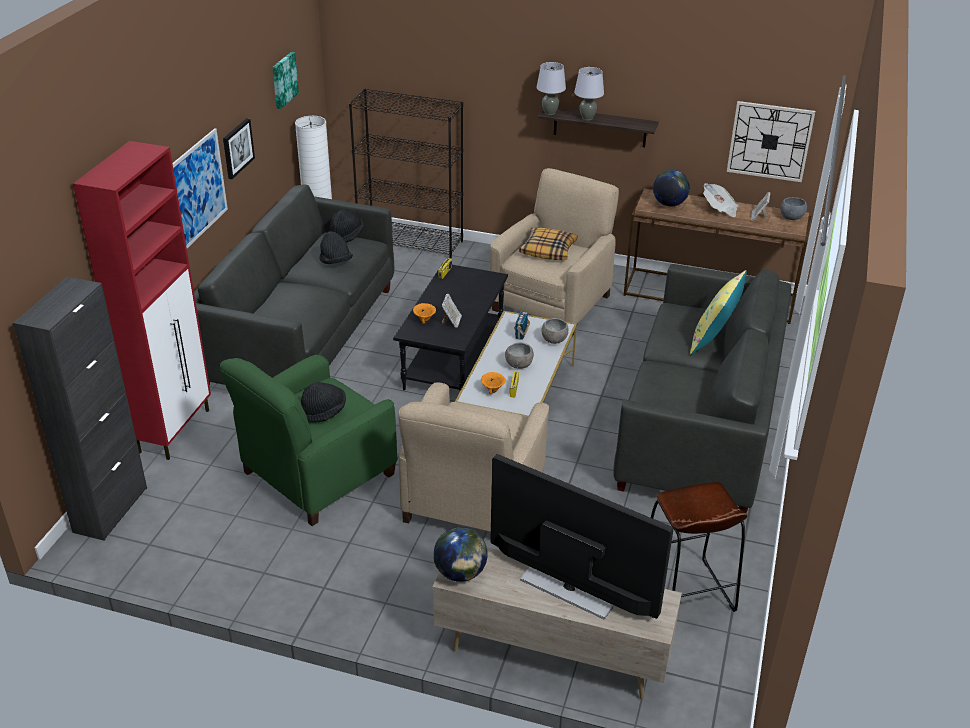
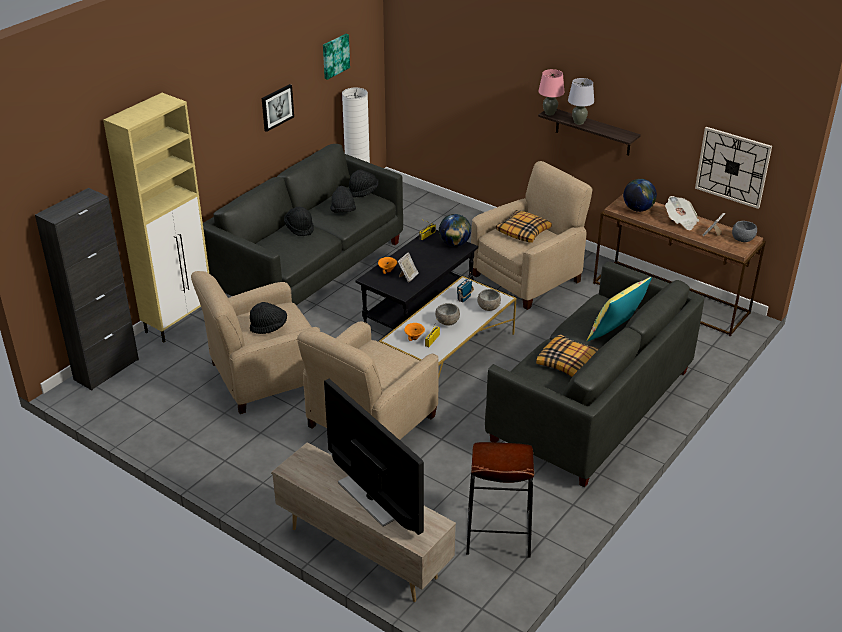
camera: 20 degrees right, 0 degrees up
red cabinet [73,141,211,460] -> beige cabinet [103,93,209,342]
picture [172,128,228,248] -> none
green armchair [220,355,397,526] -> beige armchair [191,271,320,414]
black bookcase [349,88,463,258] -> none
globe [434,527,488,582] -> globe moved to [439,214,471,247]
grey table lamp [537,62,566,115] -> pink table lamp [538,69,564,115]
none -> black hat [284,206,314,236]
none -> pillow [536,334,599,377]

